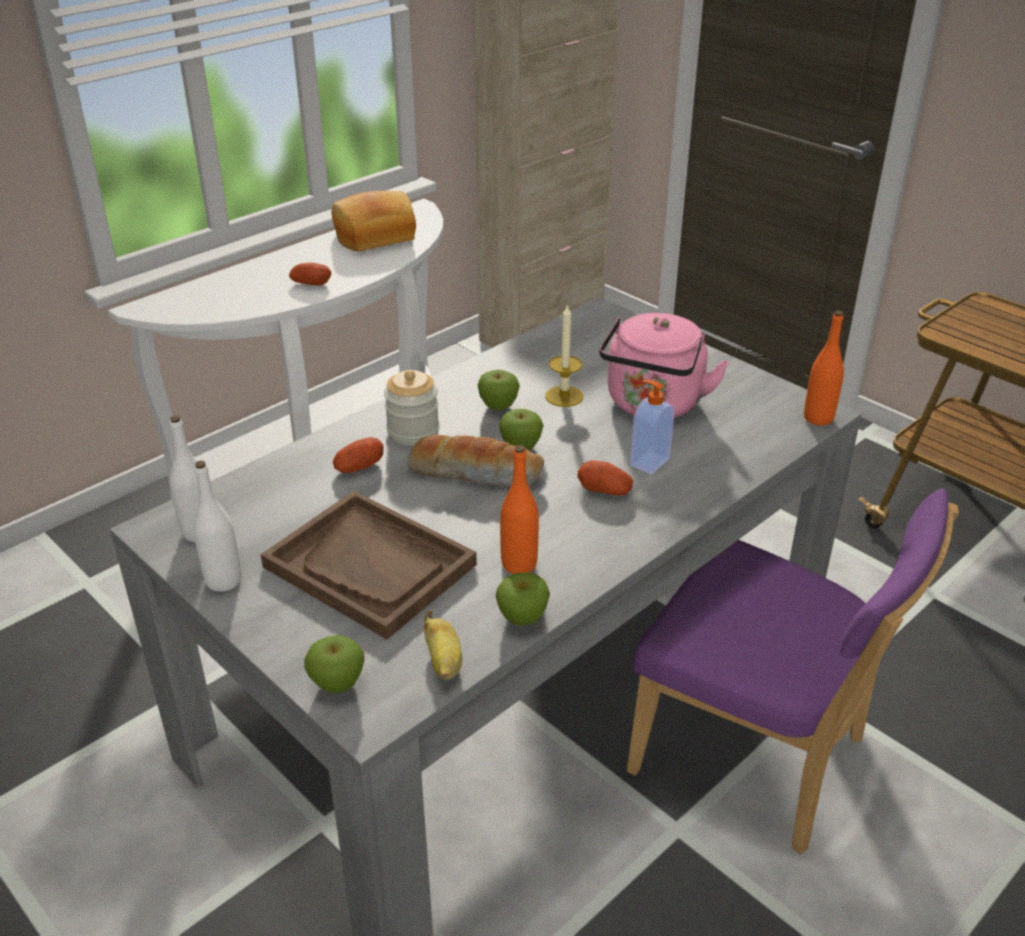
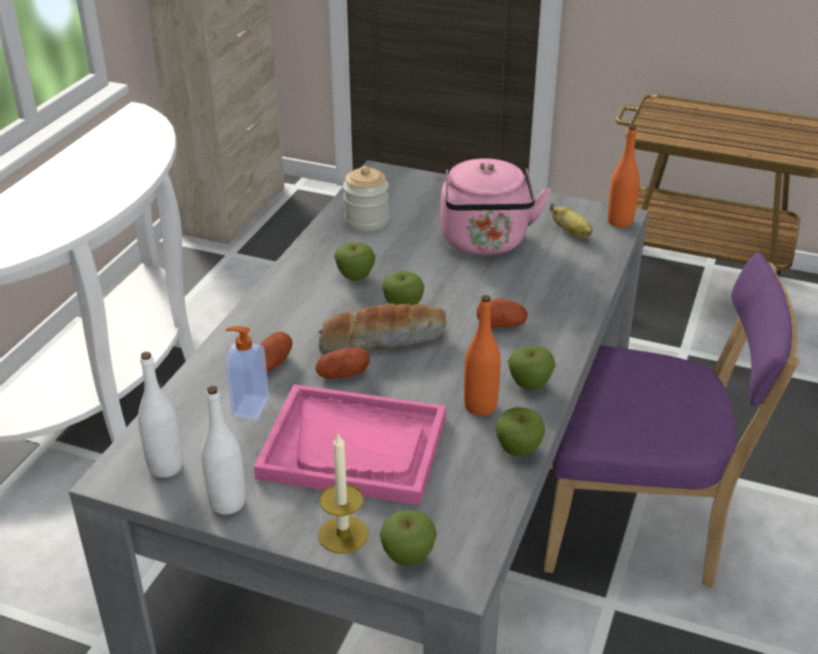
camera: 25 degrees left, 0 degrees up
brown tray [261,491,477,639] -> pink tray [254,384,446,505]
potato [289,262,331,286] -> potato moved to [315,348,370,379]
bread [332,191,416,251] -> none
jar [384,370,439,446] -> jar moved to [343,166,389,232]
banana [424,611,462,680] -> banana moved to [550,204,592,238]
candle [545,303,583,407] -> candle moved to [318,432,368,554]
soap dispenser [630,380,675,474] -> soap dispenser moved to [226,326,269,420]
none -> apple [508,345,555,390]

